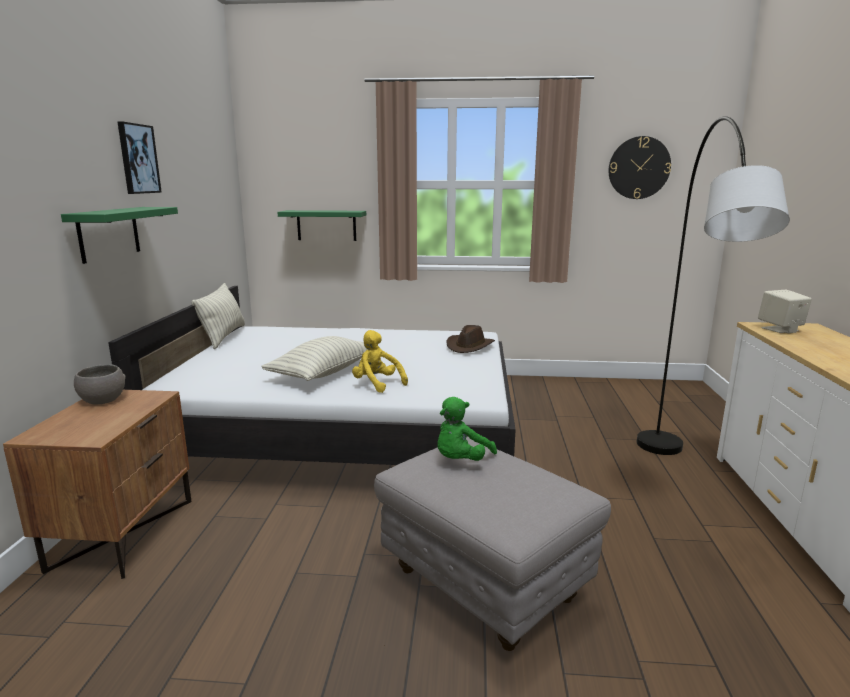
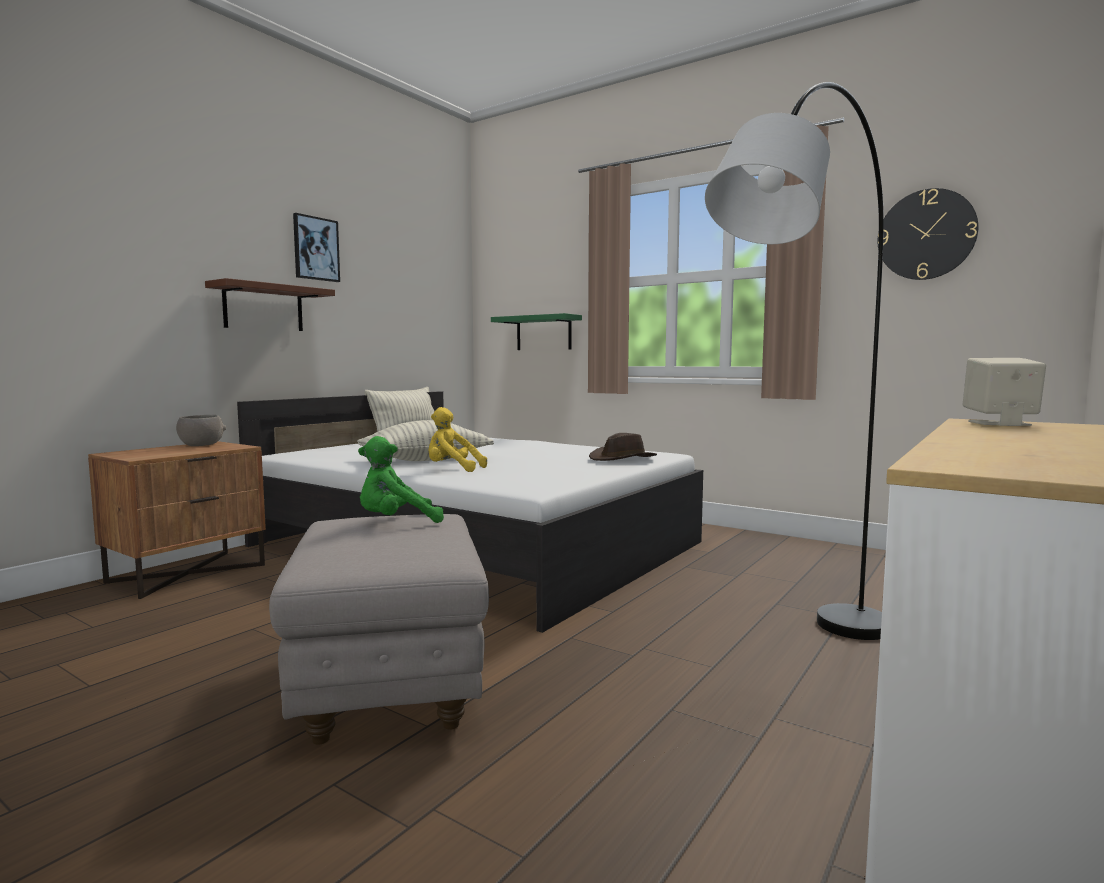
camera: 30 degrees right, 10 degrees down
green shelf [61,207,178,264] -> brown shelf [205,278,335,331]
yellow plush toy [352,330,408,393] -> yellow plush toy turned 60 degrees counterclockwise [429,407,487,472]

